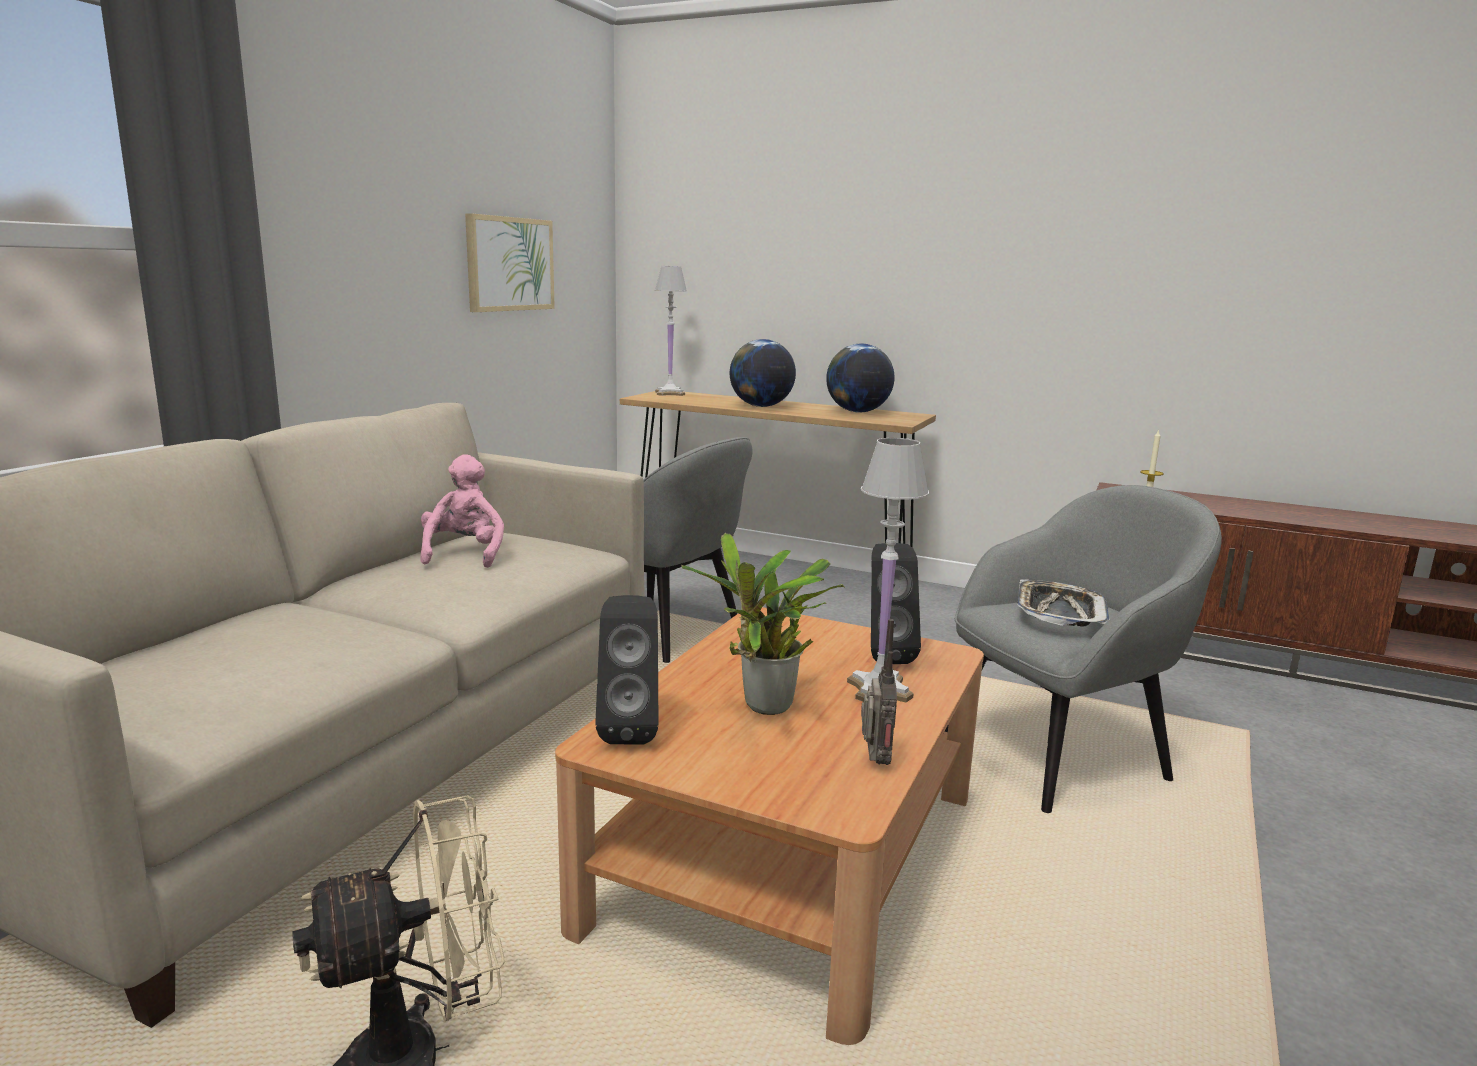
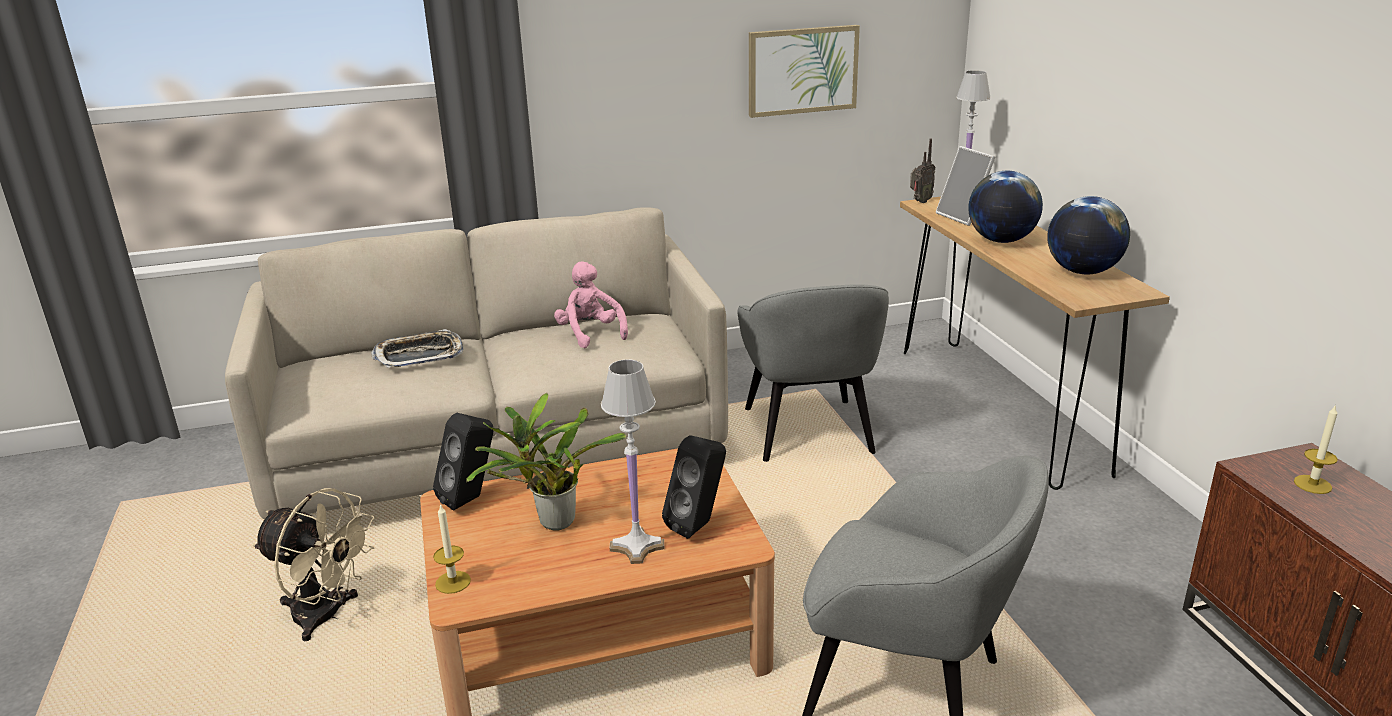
camera: 50 degrees right, 10 degrees up
pink plush toy [420,454,504,568] -> pink plush toy turned 75 degrees counterclockwise [554,261,628,348]
radio [861,619,897,765] -> radio moved to [910,139,935,203]
tray [1017,580,1109,627] -> tray moved to [371,329,463,368]
none -> candle [433,504,471,594]
none -> picture frame [935,146,995,226]

